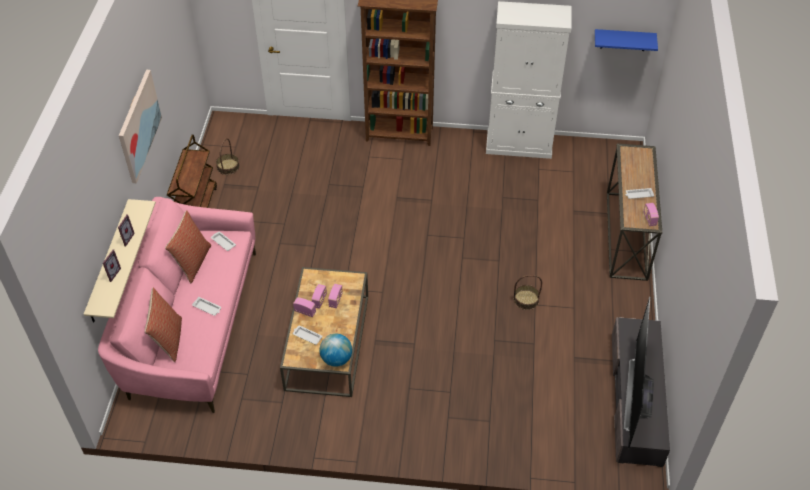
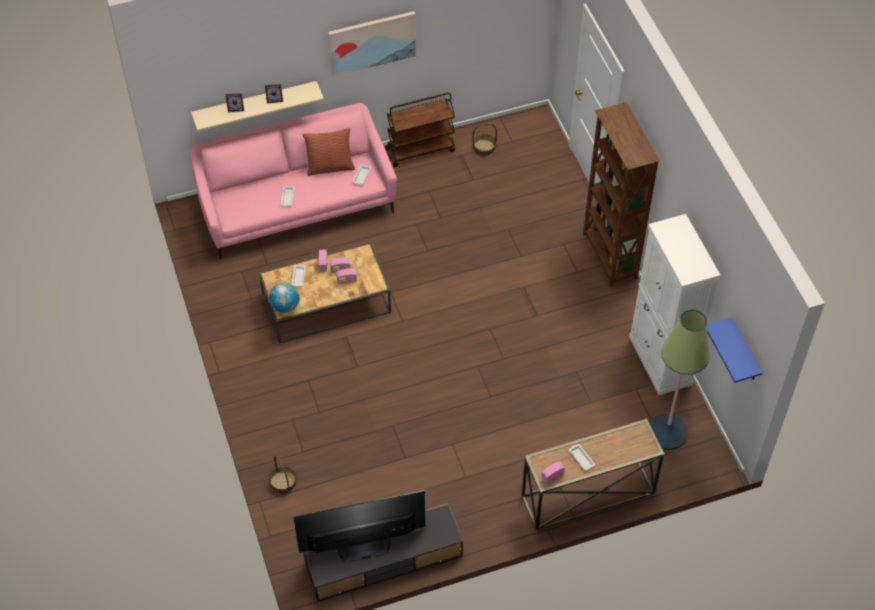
camera: 65 degrees right, 5 degrees up
pillow [145,288,182,362] -> none
basket [514,275,542,310] -> basket moved to [269,456,297,494]
none -> floor lamp [649,310,710,450]

